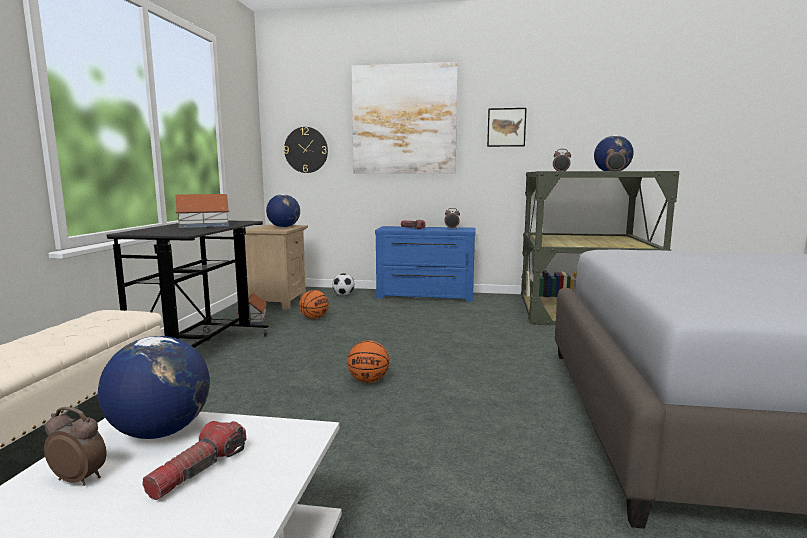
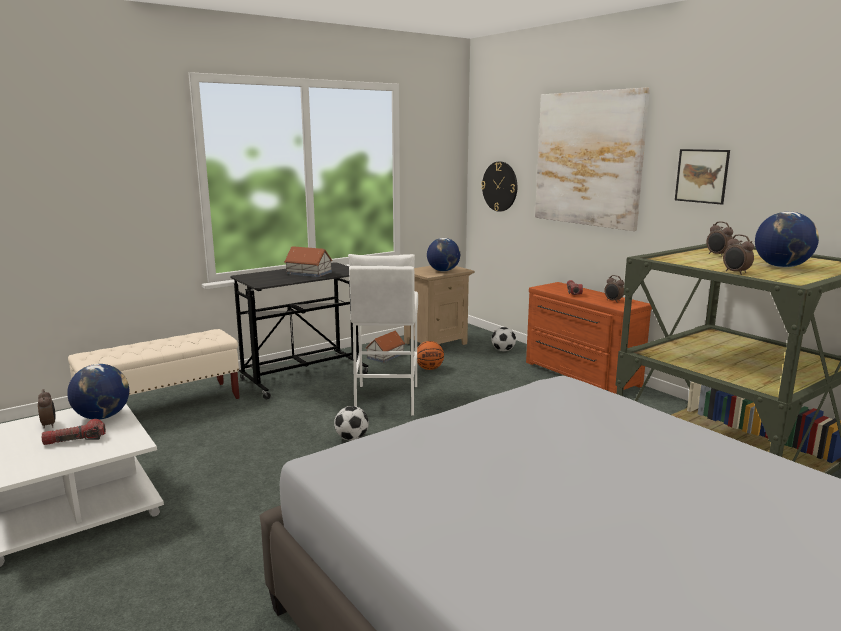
camera: 45 degrees right, 5 degrees up
basketball [347,340,389,383] -> football [334,406,369,441]
blue dresser [375,226,476,302] -> brown dresser [526,282,652,394]
none -> white stool [348,254,418,416]

